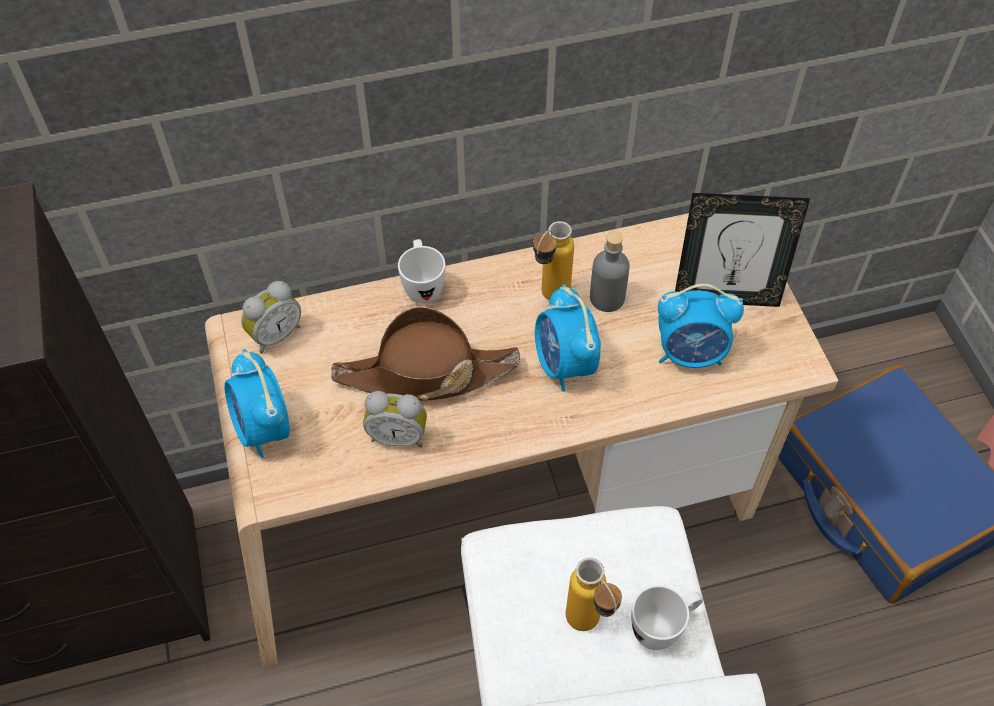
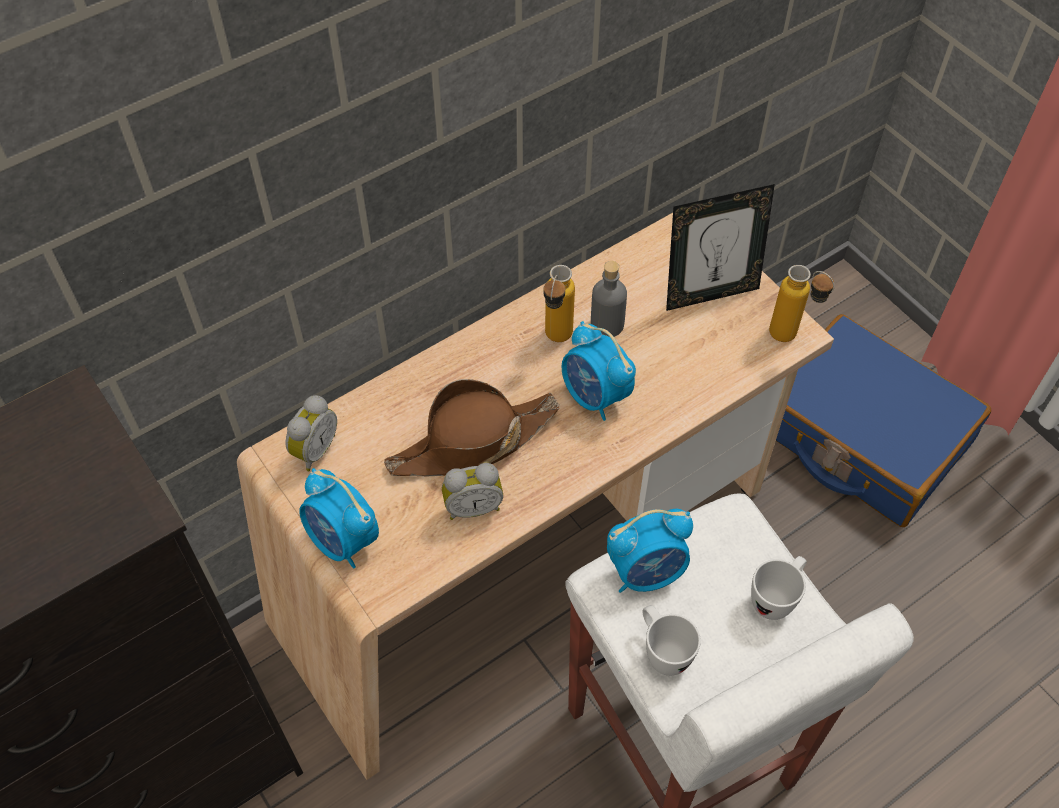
camera: 20 degrees left, 0 degrees up
white mug [398,239,446,304] -> white mug moved to [642,605,701,676]
bottle [566,558,622,631] -> bottle moved to [769,265,835,342]
alarm clock [658,284,744,368] -> alarm clock moved to [607,509,693,593]

